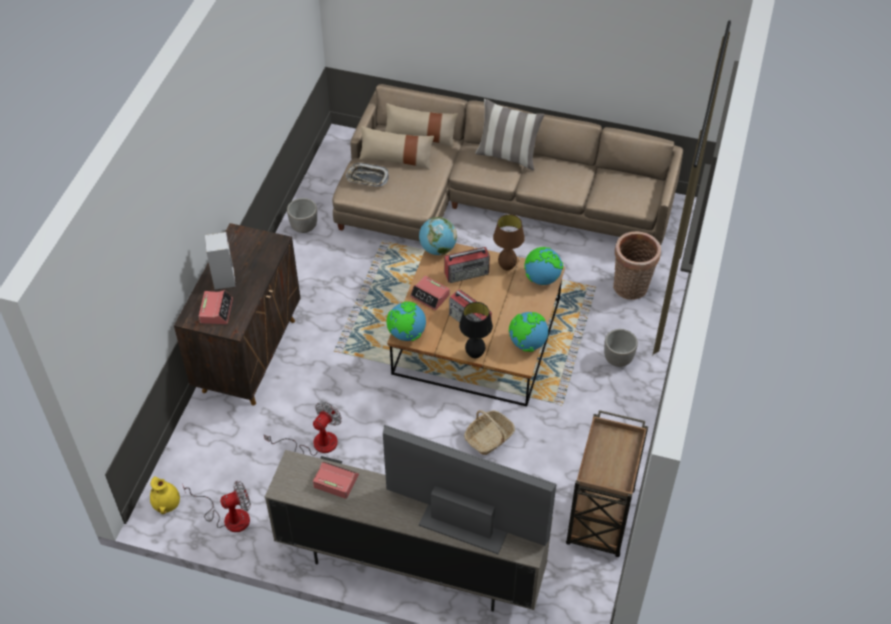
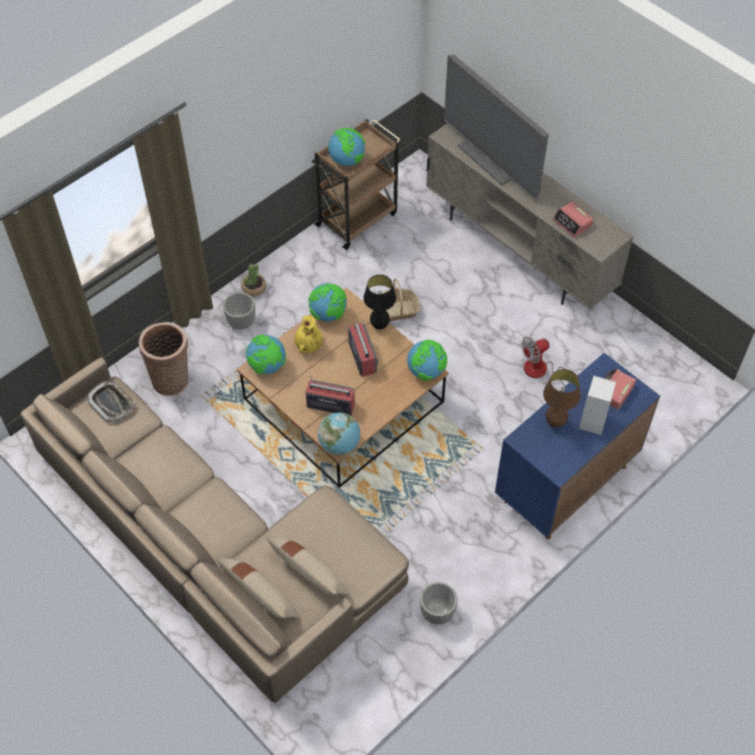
camera: 150 degrees left, 5 degrees up
yellow vase [150,476,180,514] -> yellow vase moved to [295,316,322,353]
brown cabinet [174,223,300,406] -> blue cabinet [495,353,660,539]
fan [182,481,251,532] -> none
tray [346,163,388,187] -> tray moved to [86,380,135,423]
alarm clock [410,276,450,311] -> none
pillow [475,99,545,170] -> none
brown table lamp [493,214,525,271] -> brown table lamp moved to [543,369,580,428]
none -> potted plant [241,264,266,297]
none -> globe [328,128,365,166]

